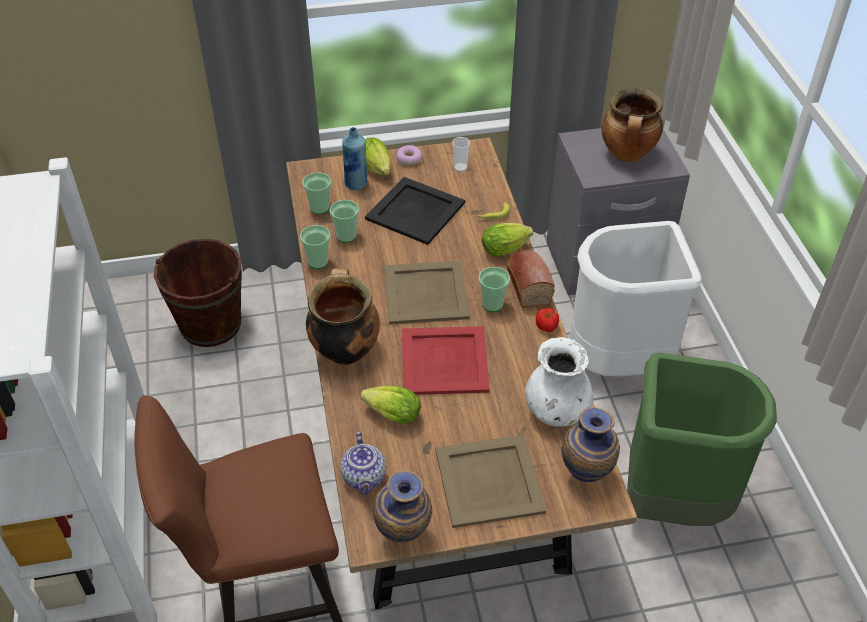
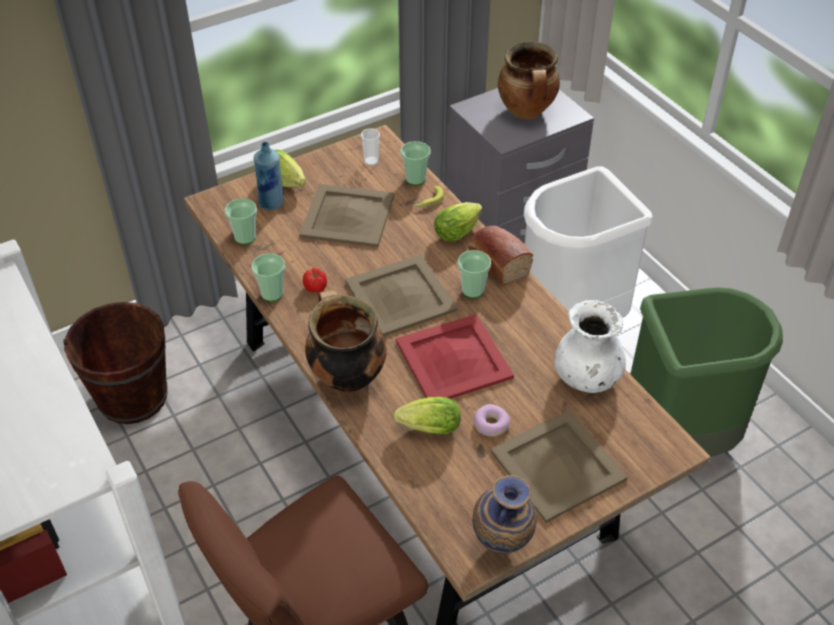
camera: 20 degrees left, 0 degrees up
cup [329,200,359,243] -> cup moved to [401,141,431,185]
teapot [340,431,386,495] -> none
black tray [365,177,465,245] -> beige tray [299,184,394,247]
donut [396,145,423,166] -> donut moved to [474,404,510,437]
tomato [536,308,559,332] -> tomato moved to [303,268,327,293]
vase [562,407,620,482] -> none

